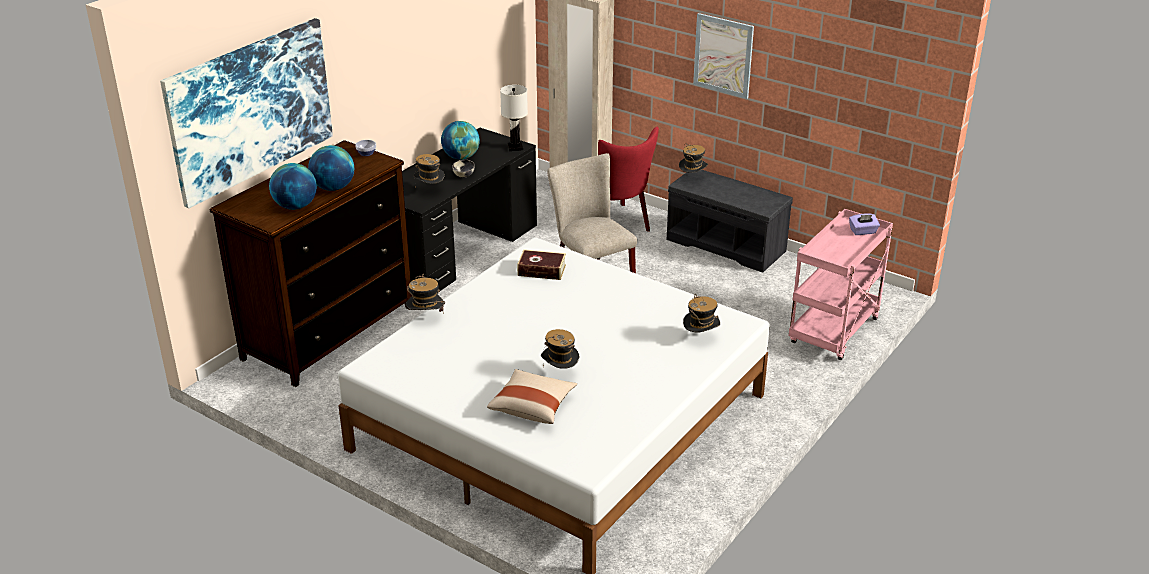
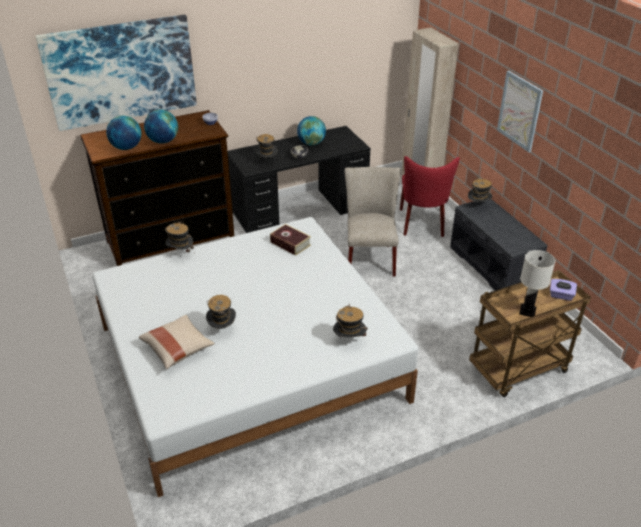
camera: 30 degrees right, 5 degrees up
white table lamp [500,85,528,151] -> white table lamp moved to [519,250,555,317]
pink cart [788,209,893,360] -> brown cart [469,270,591,397]

